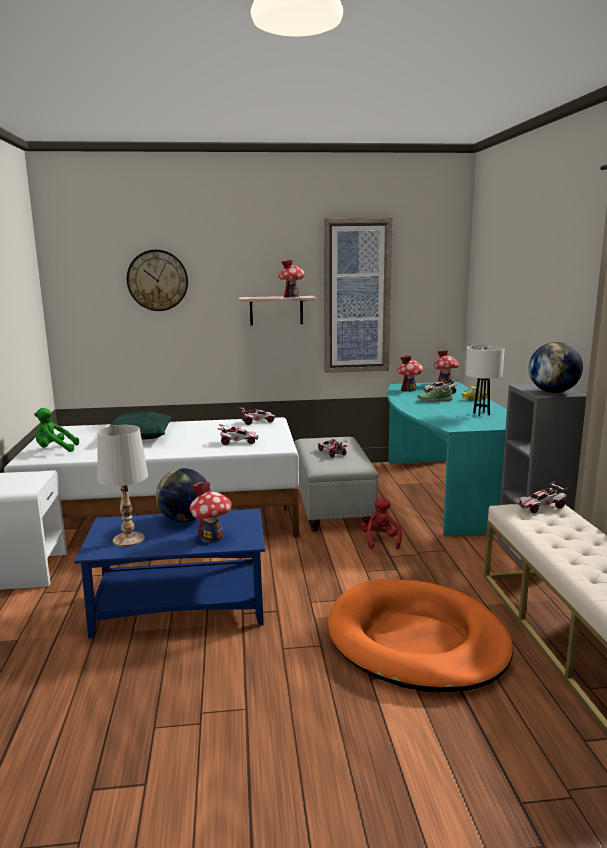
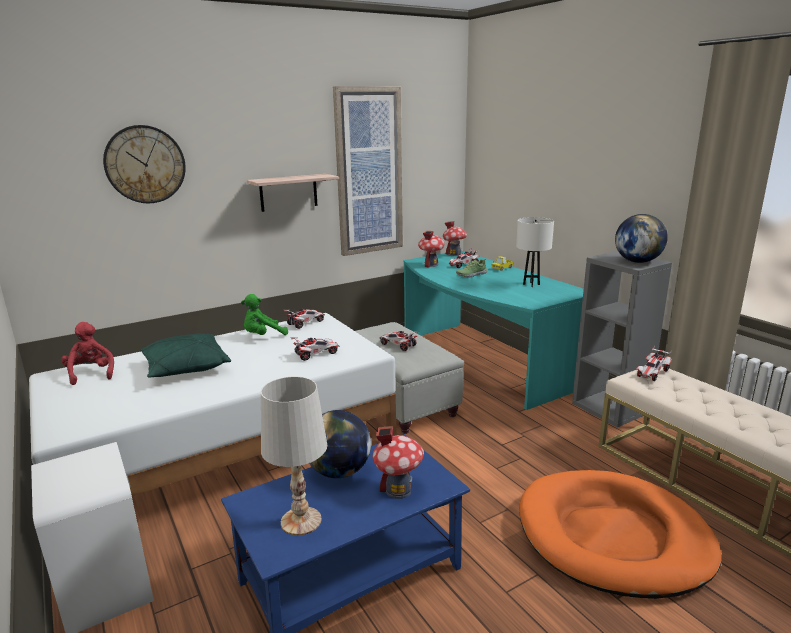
camera: 25 degrees left, 5 degrees up
green plush toy [34,408,79,452] -> green plush toy moved to [241,294,288,335]
toy house [278,260,305,298] -> none
red plush toy [361,497,402,550] -> red plush toy moved to [61,322,114,385]

